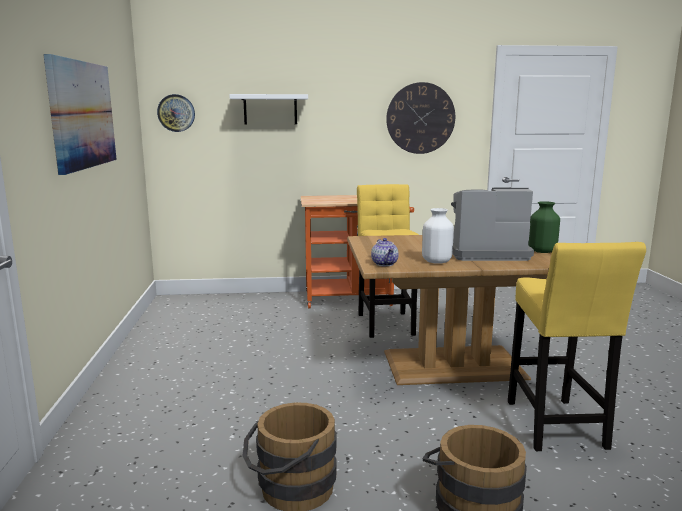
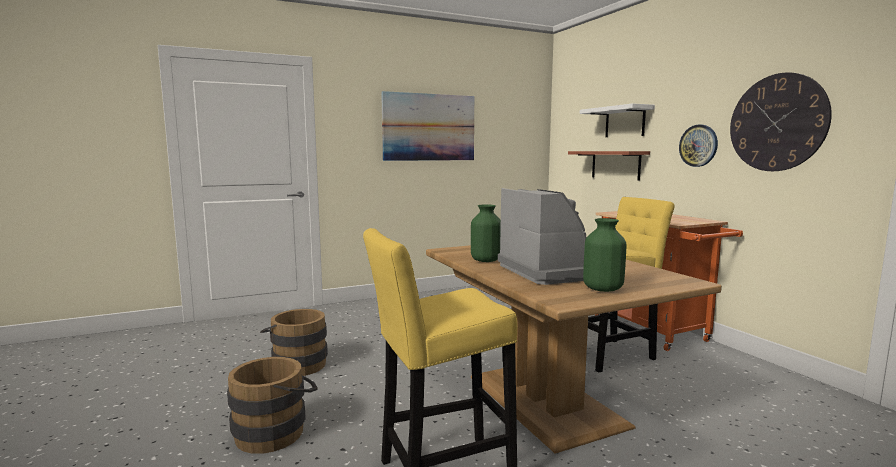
camera: 70 degrees right, 5 degrees down
wall clock [157,94,195,132] -> wall clock moved to [679,124,718,167]
teapot [371,238,398,266] -> none
white vase [422,208,454,264] -> green vase [471,204,501,262]
none -> shelf [568,151,650,180]

